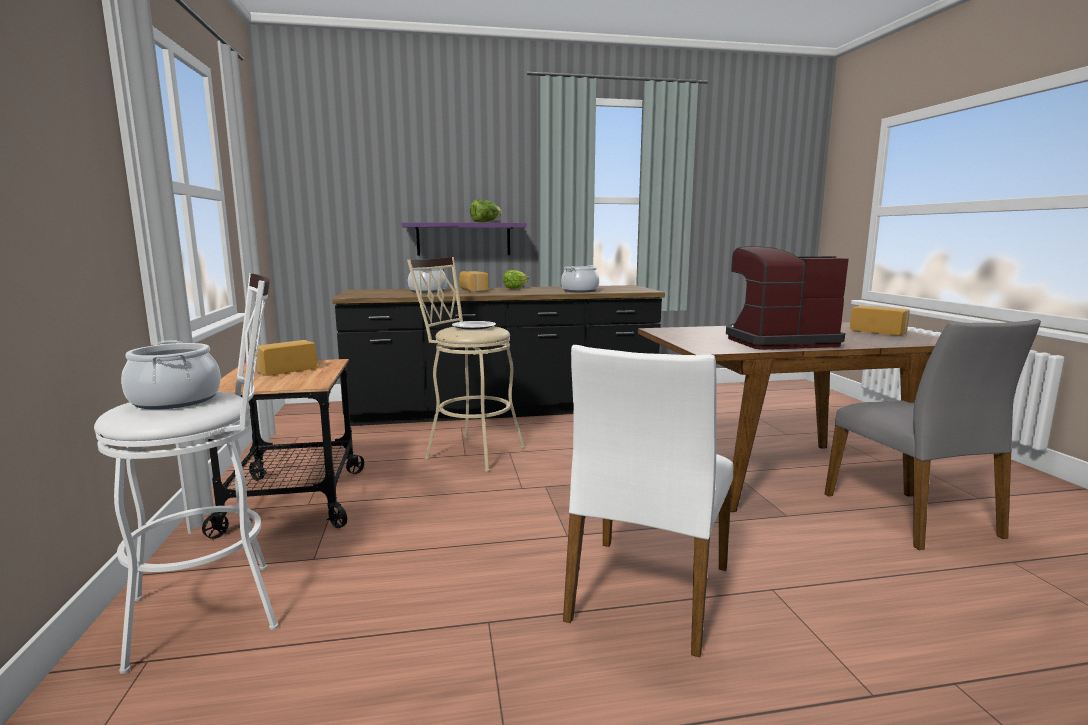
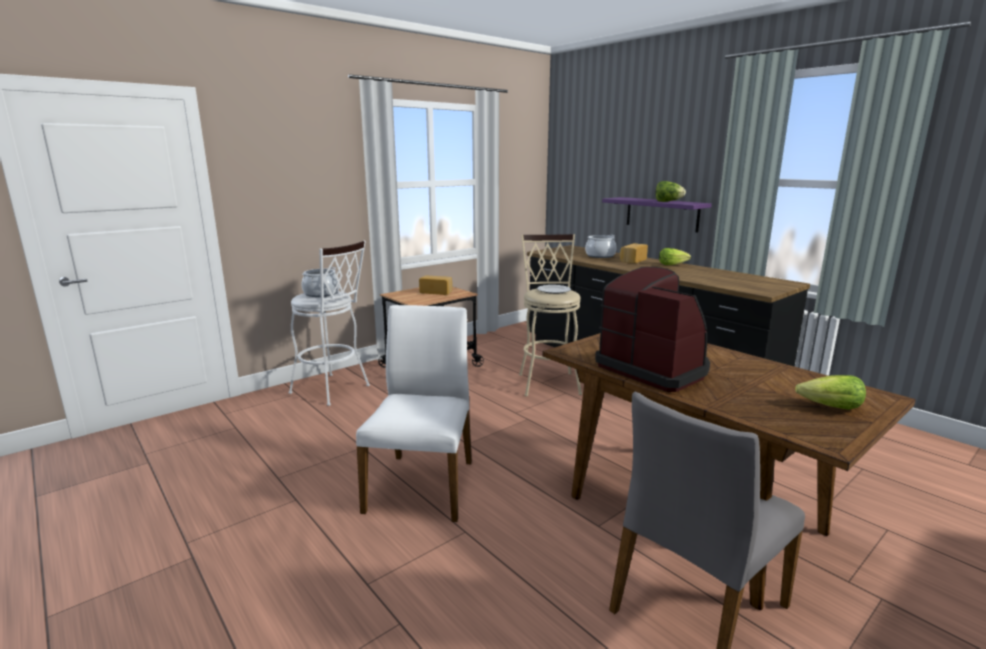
camera: 60 degrees right, 5 degrees up
cooking pot [561,265,599,292] -> none
white chair [563,345,733,657] -> white chair turned 105 degrees clockwise [356,305,472,522]
bread [850,305,910,335] -> lettuce [795,375,866,410]

